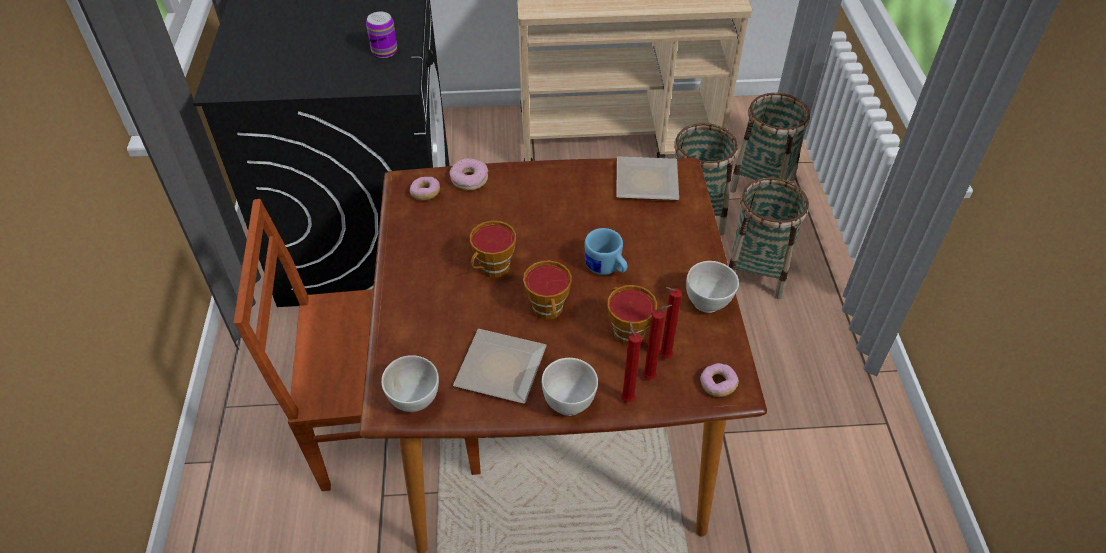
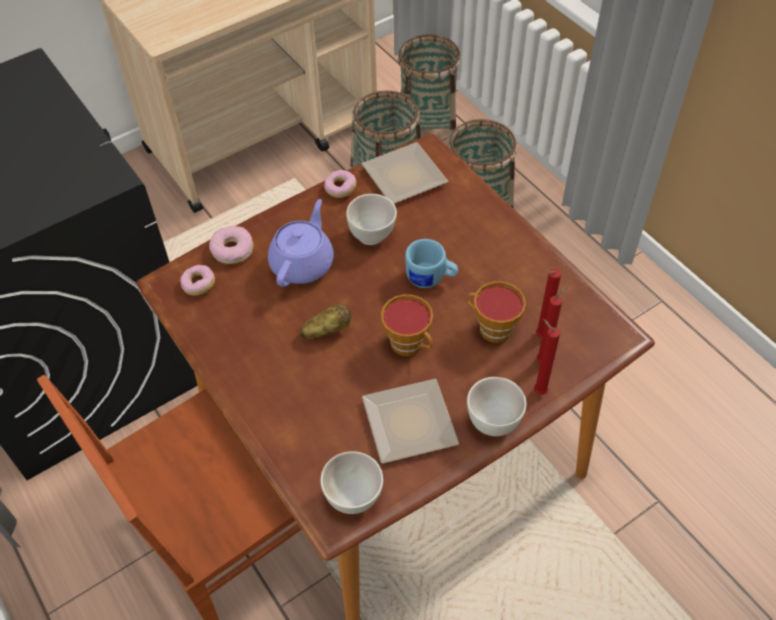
camera: 30 degrees left, 5 degrees up
can [366,12,397,58] -> none
cup [470,221,516,278] -> potato [300,305,351,340]
white bowl [686,261,739,313] -> white bowl moved to [346,194,397,245]
donut [700,363,739,397] -> donut moved to [324,170,356,198]
none -> purple teapot [268,199,334,287]

